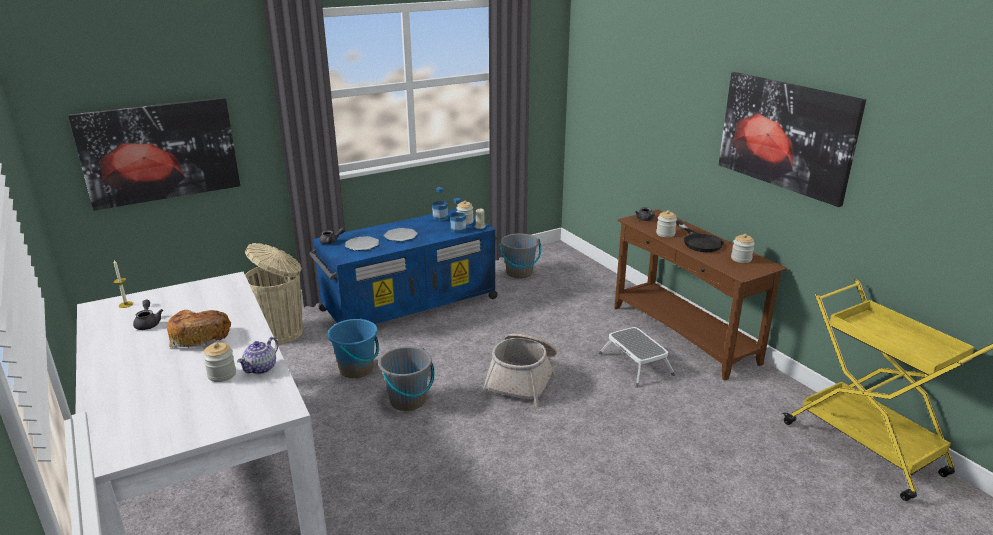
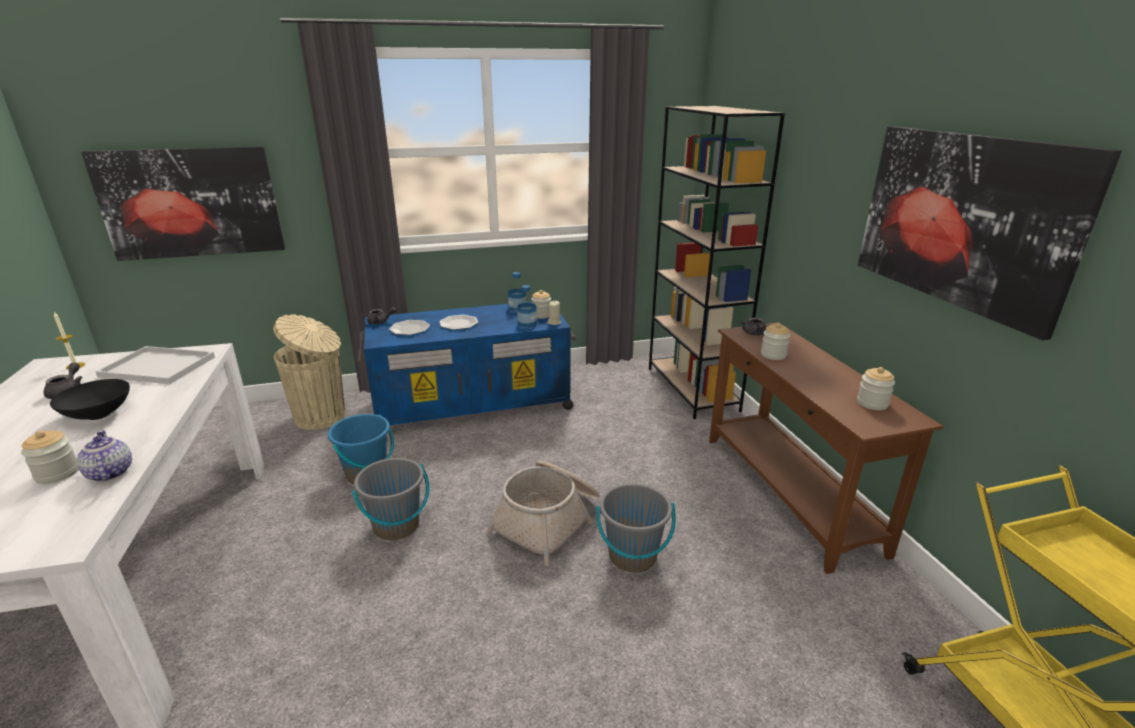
camera: 15 degrees right, 0 degrees up
bread [167,310,231,348] -> black bowl [50,379,130,420]
teapot [237,337,278,374] -> teapot turned 105 degrees clockwise [77,430,132,482]
grey bucket [499,233,542,278] -> grey bucket moved to [596,483,676,573]
grey step ladder [598,327,675,388] -> none
black frying pan [676,221,724,252] -> none
none -> white tray [95,346,215,384]
none -> beige bookcase [649,106,785,419]

